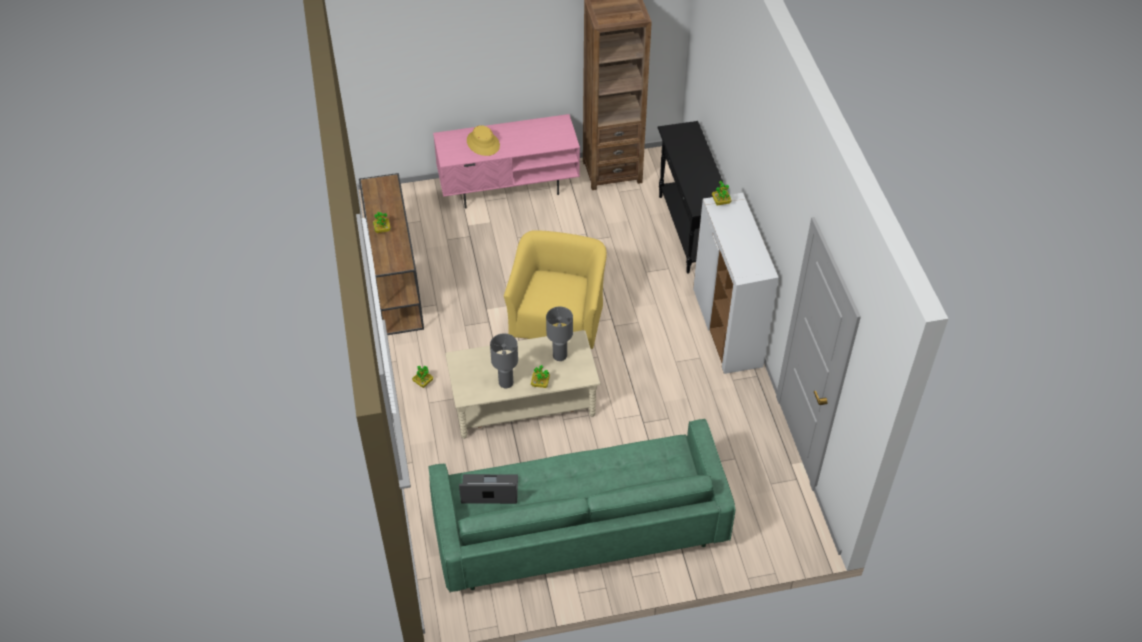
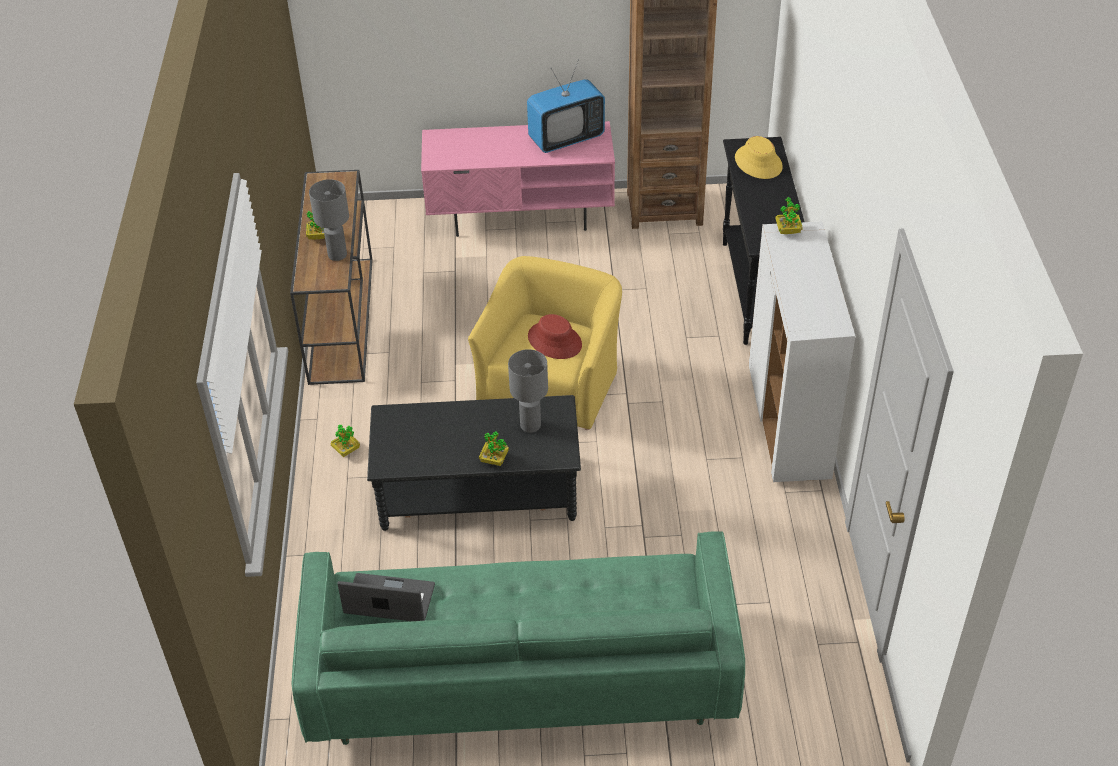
camera: 10 degrees right, 5 degrees down
beige coffee table [445,330,600,439] -> black coffee table [367,395,581,531]
yellow hat [467,125,500,156] -> yellow hat moved to [735,136,783,179]
grey table lamp [490,334,518,388] -> grey table lamp moved to [309,179,349,261]
none -> television [527,59,605,153]
none -> red hat [528,314,582,359]

